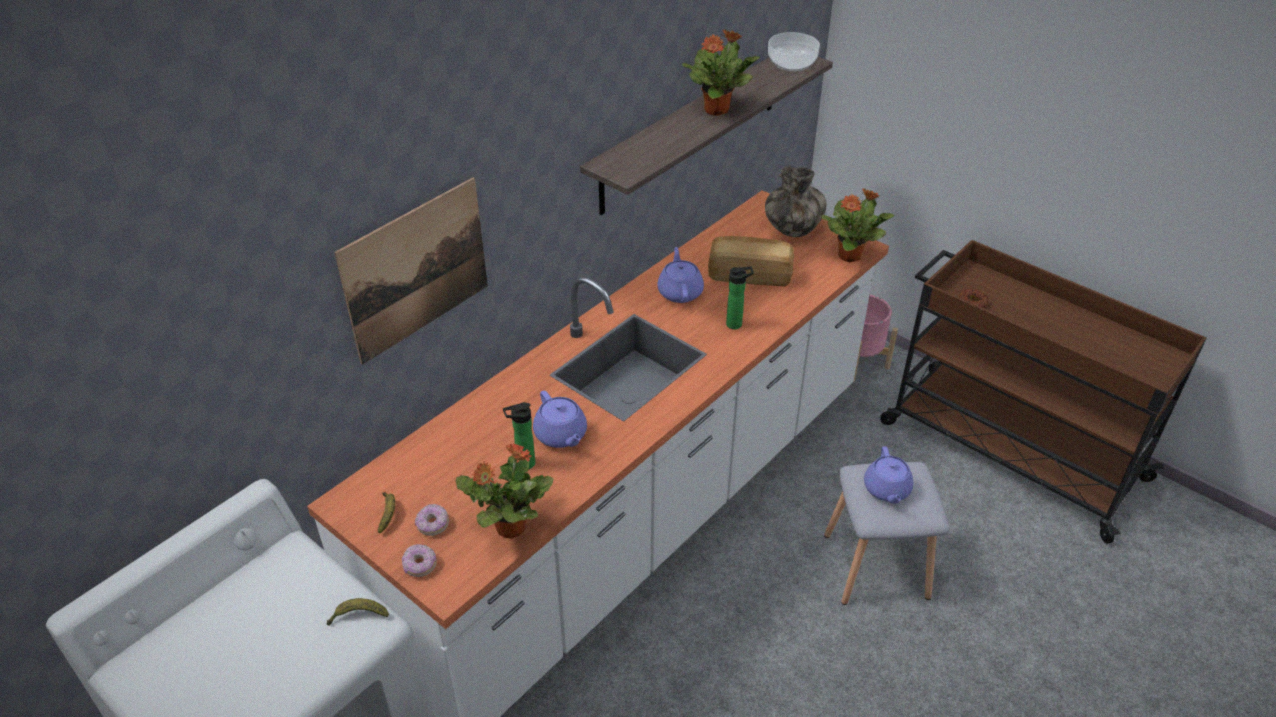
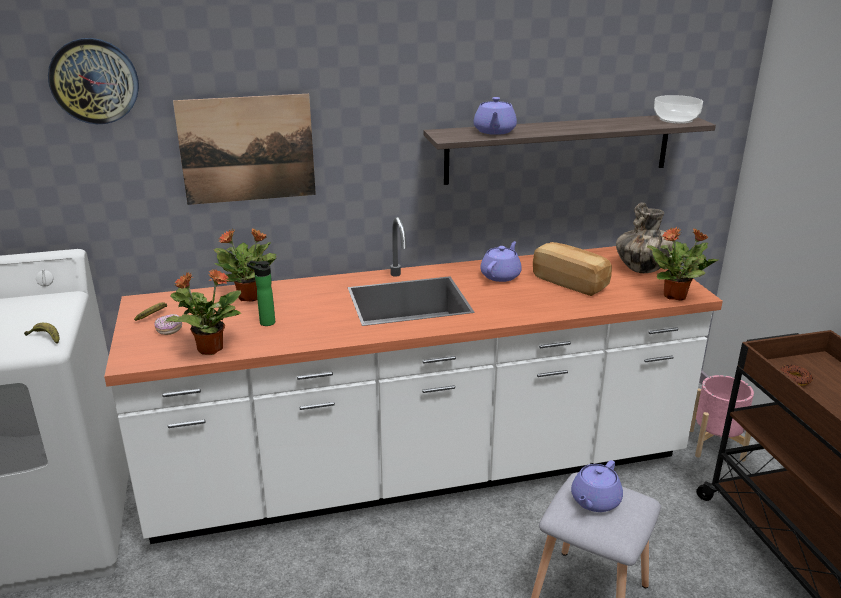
camera: 35 degrees right, 15 degrees down
donut [402,544,437,577] -> none
purple teapot [533,391,587,448] -> purple teapot moved to [474,97,517,135]
potted plant [682,29,760,116] -> potted plant moved to [214,228,276,302]
bottle [726,266,754,329] -> none
none -> wall clock [48,38,139,124]

